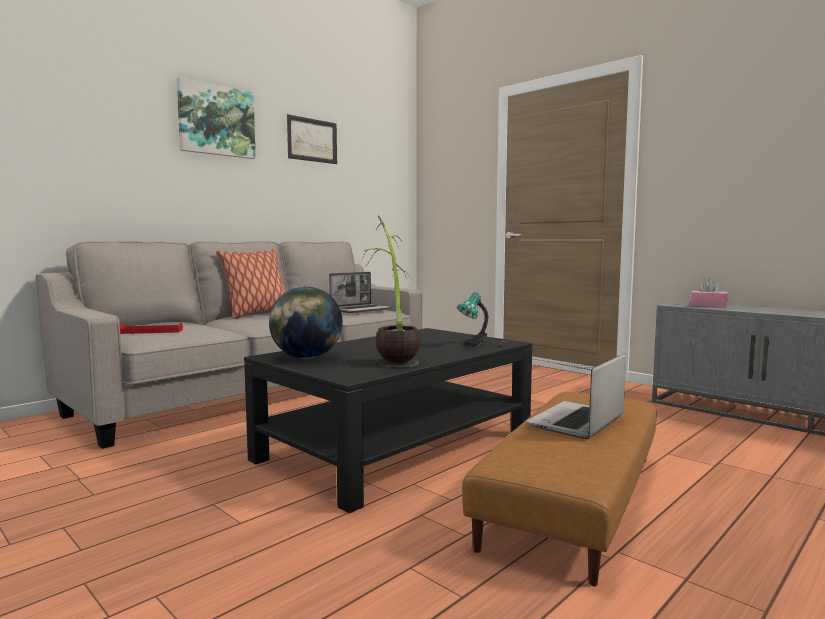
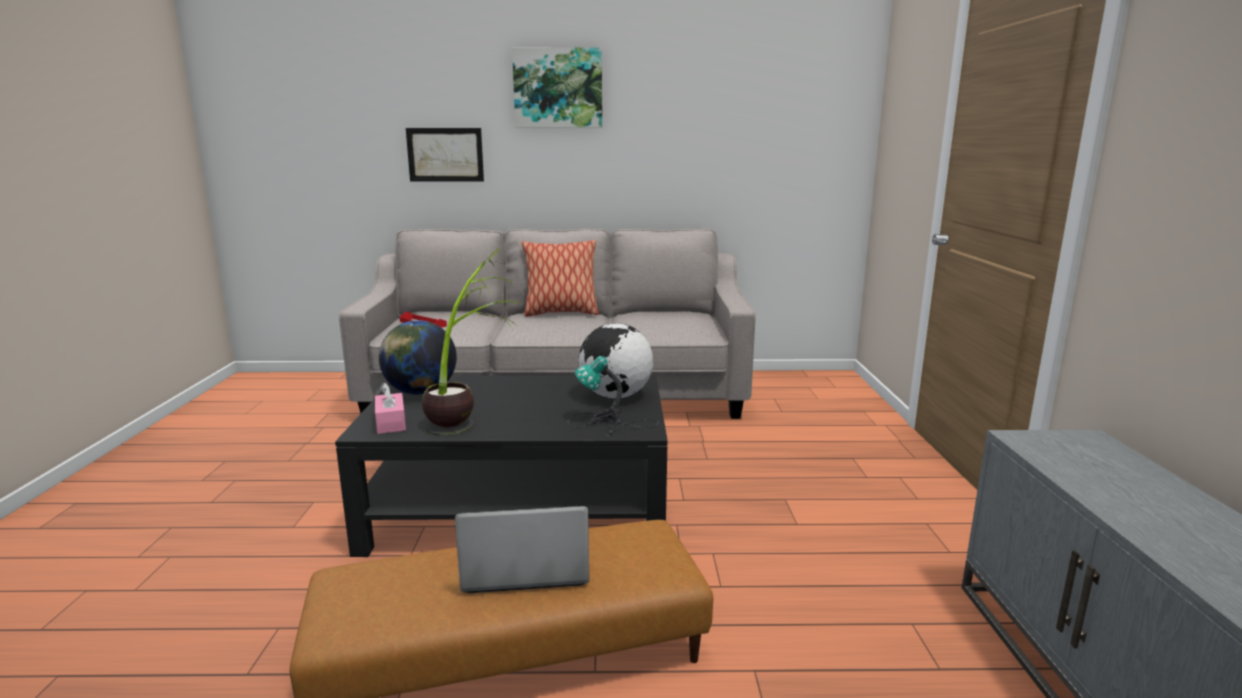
camera: 45 degrees right, 10 degrees up
picture [287,114,337,164] -> picture moved to [406,128,484,182]
laptop [329,272,392,313] -> none
pink tissue box [691,279,728,308] -> pink tissue box moved to [375,382,406,434]
none -> globe [578,323,653,399]

